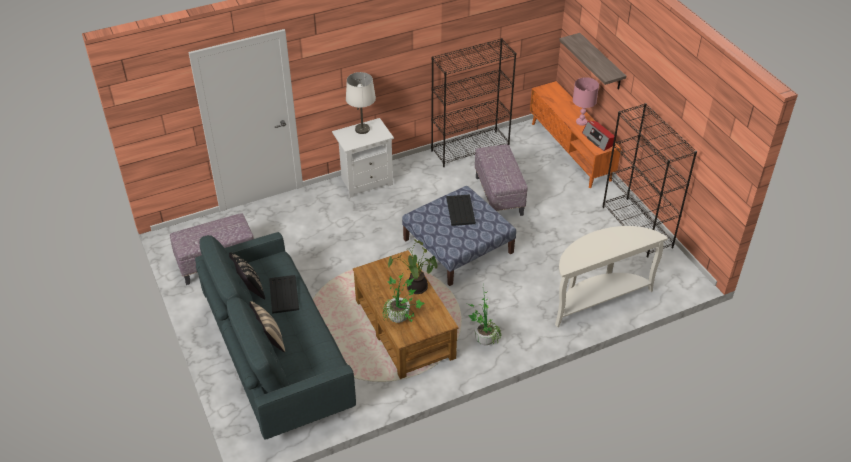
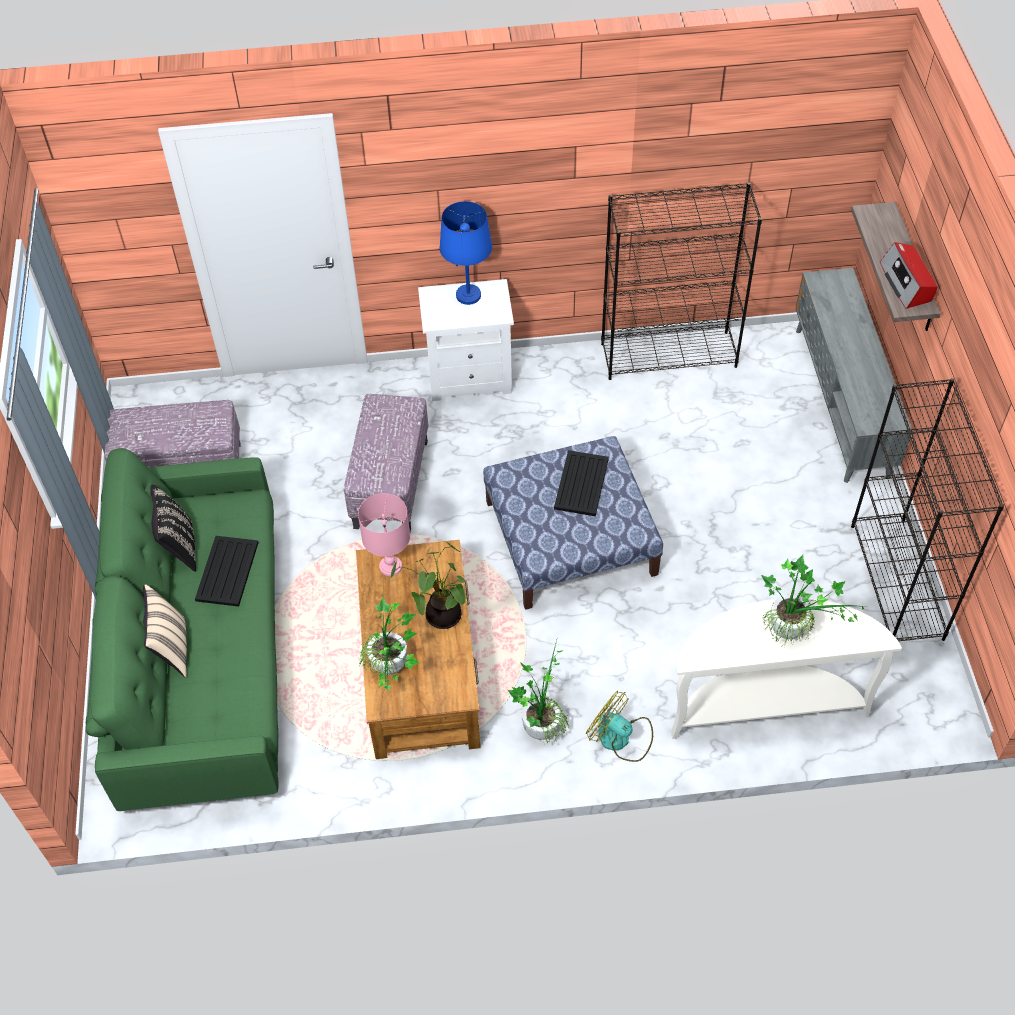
camera: 20 degrees right, 10 degrees up
grey sofa [195,232,356,440] -> green sofa [85,448,279,811]
white table lamp [346,72,376,134] -> blue table lamp [440,201,492,305]
ottoman [475,144,528,216] -> ottoman moved to [344,394,429,532]
orange tv stand [530,81,621,188] -> grey tv stand [795,268,912,483]
pink table lamp [573,77,599,126] -> pink table lamp moved to [358,493,410,576]
radio [582,121,616,151] -> radio moved to [880,242,937,309]
none -> fan [586,691,653,762]
none -> potted plant [761,555,870,649]

